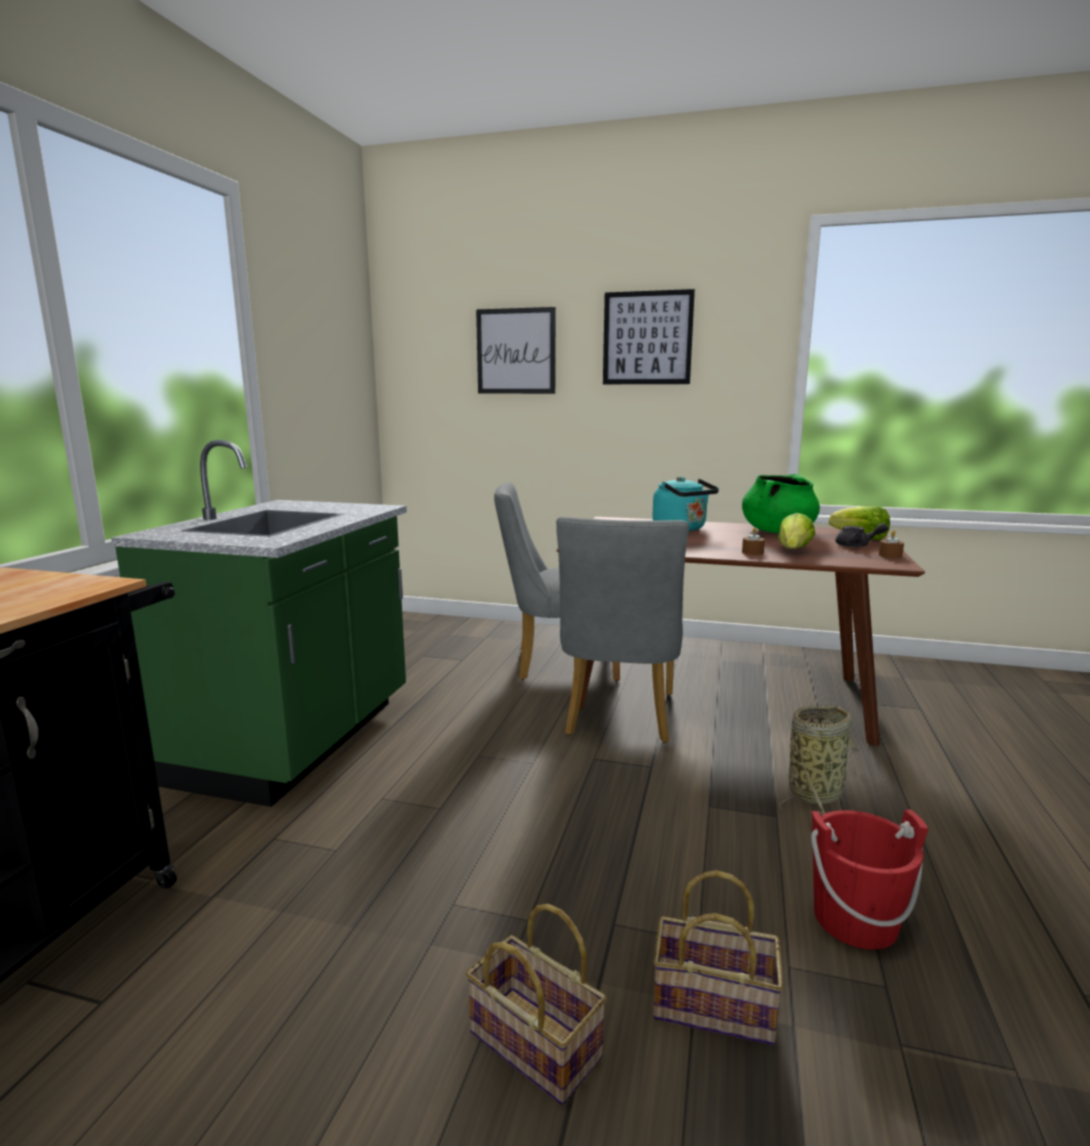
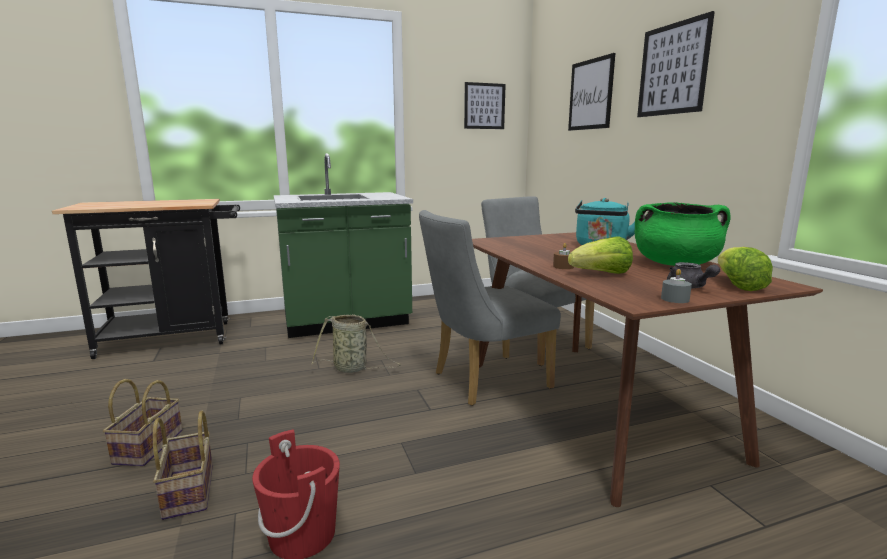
camera: 55 degrees right, 0 degrees up
basket [779,705,859,814] -> basket moved to [311,315,400,373]
brown candle [879,530,904,558] -> grey candle [661,269,692,303]
none -> picture [464,82,506,129]

